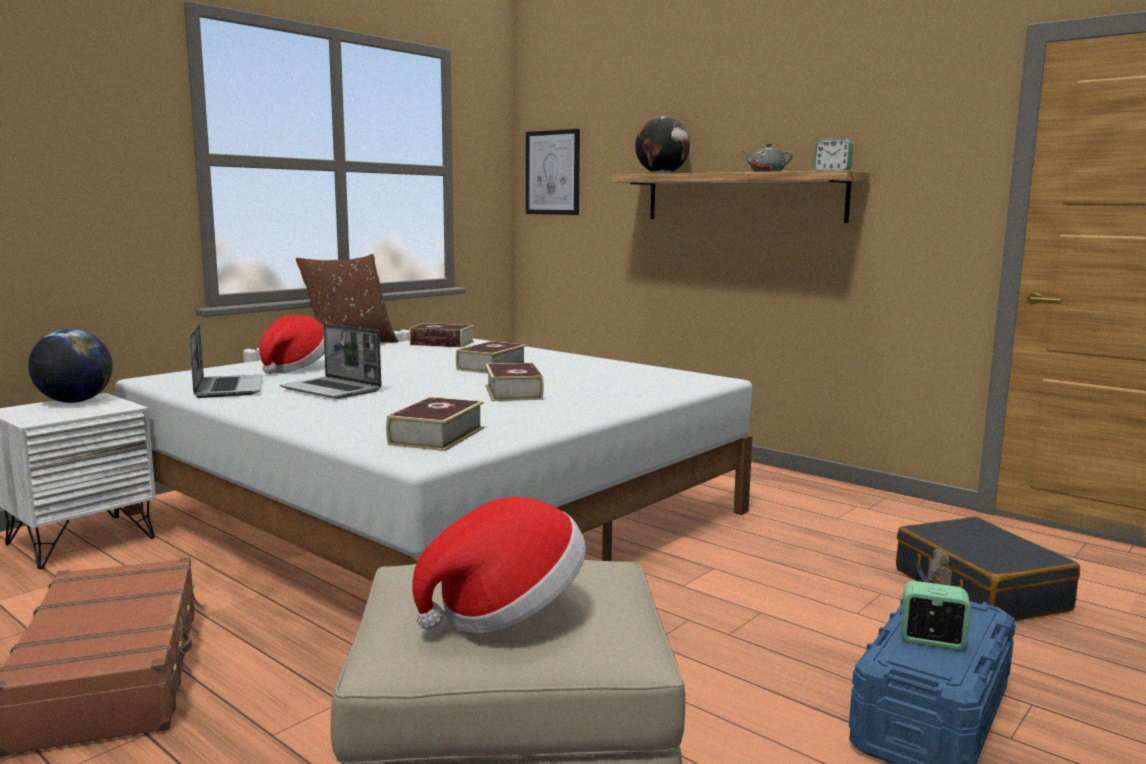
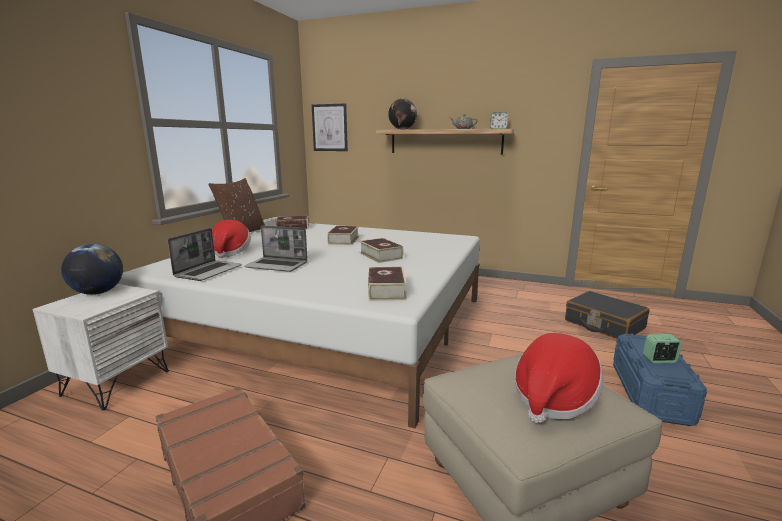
camera: 20 degrees left, 5 degrees up
laptop [189,324,263,398] -> laptop turned 60 degrees clockwise [168,228,242,281]

